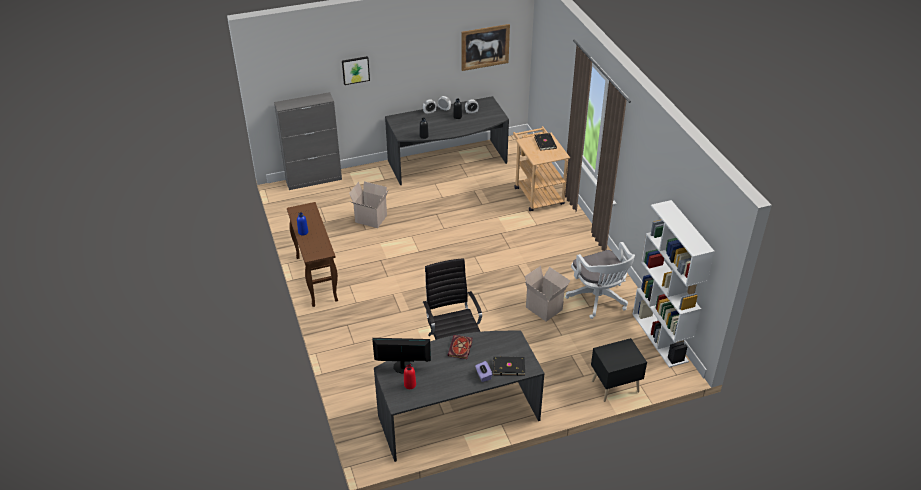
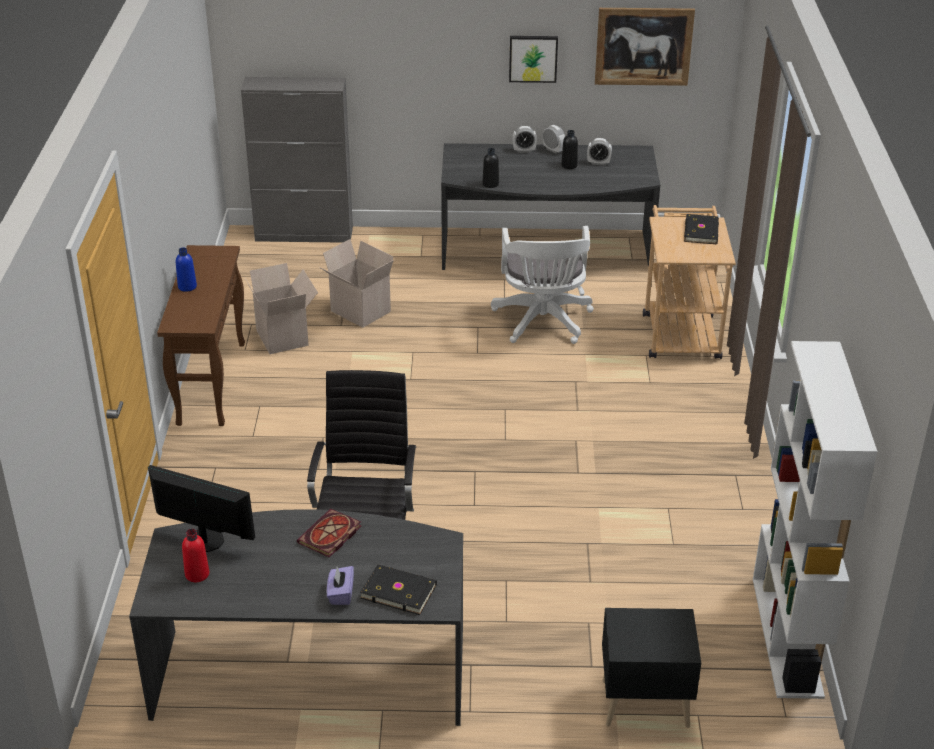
camera: 20 degrees right, 5 degrees down
picture [342,56,370,85] -> picture moved to [509,36,558,83]
cardboard box [525,266,570,322] -> cardboard box moved to [245,263,318,354]
white office chair [565,242,635,319] -> white office chair moved to [491,226,594,344]

